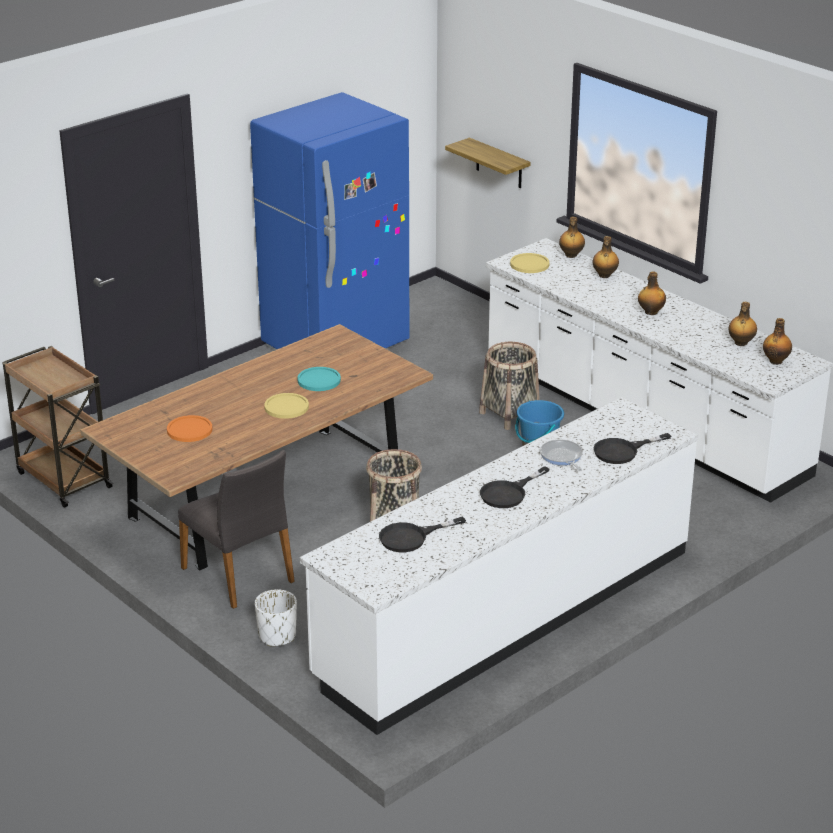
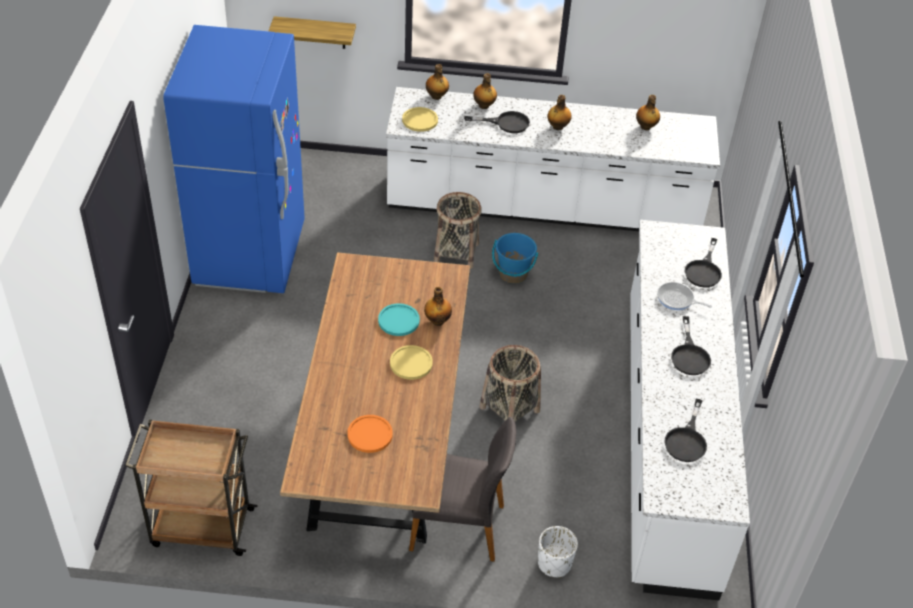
camera: 45 degrees left, 15 degrees up
bottle [763,318,792,365] -> bottle moved to [424,287,452,326]
none -> black frying pan [464,111,530,133]

